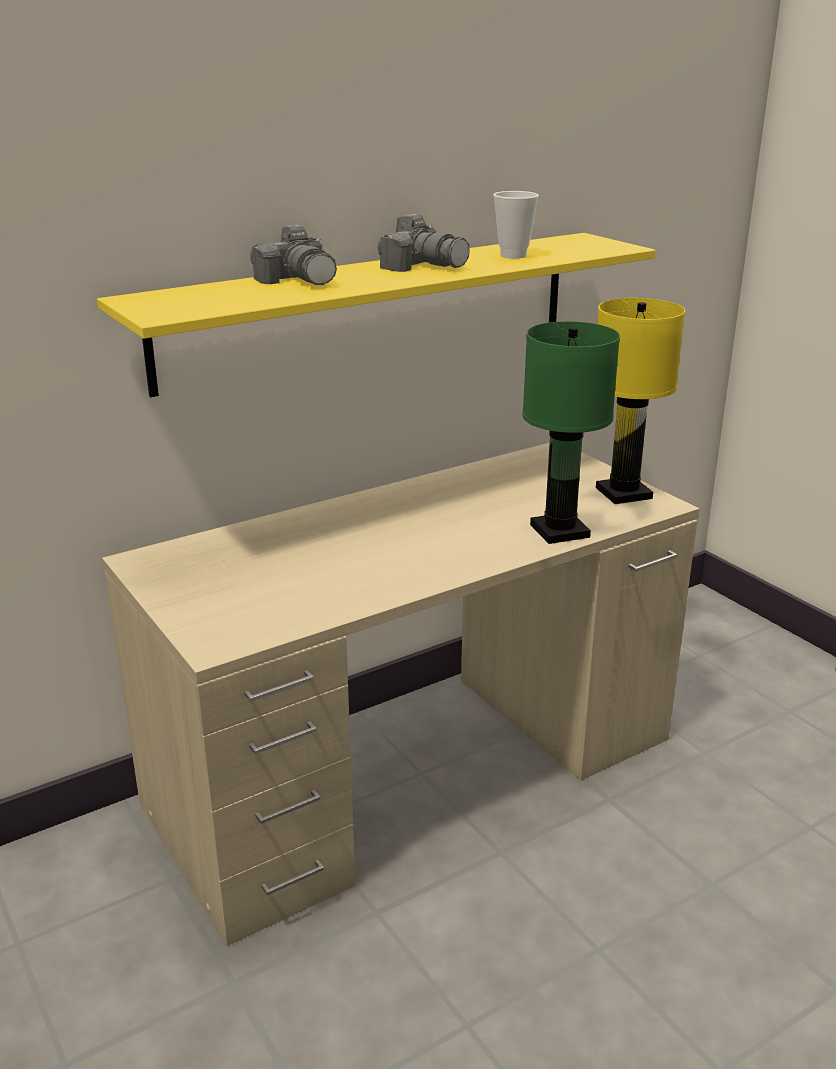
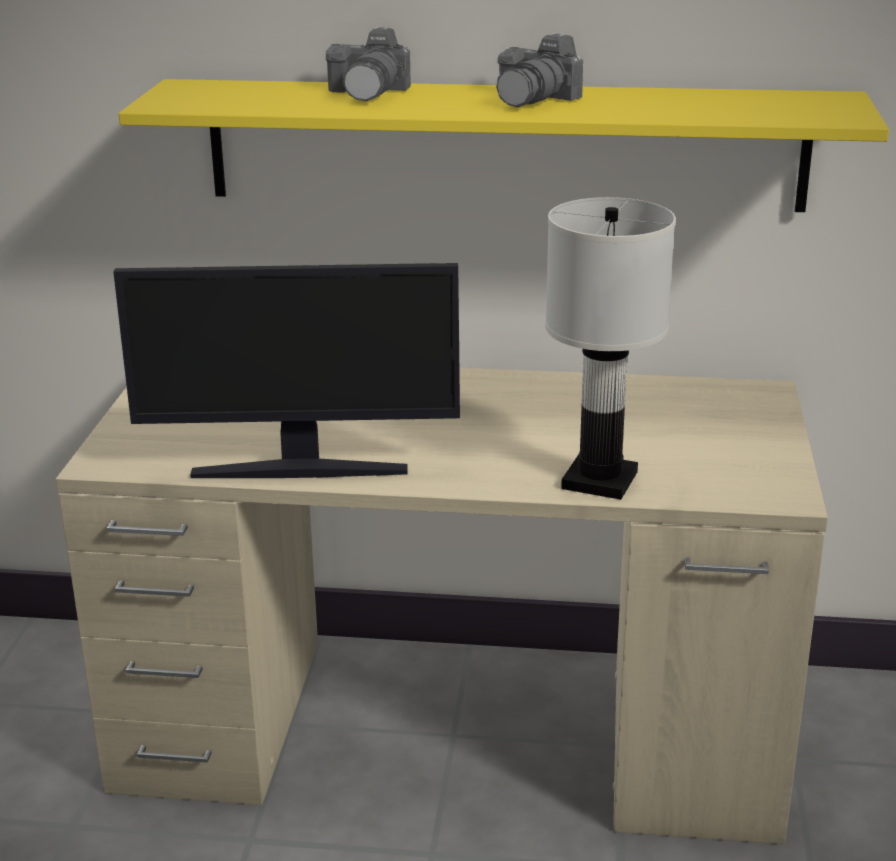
camera: 40 degrees right, 0 degrees up
camera [378,214,470,272] -> camera turned 45 degrees clockwise [496,33,583,108]
cup [493,191,539,259] -> none
green table lamp [522,321,620,544] -> white table lamp [545,197,676,500]
yellow table lamp [596,298,685,504] -> none
none -> monitor [113,263,460,478]

